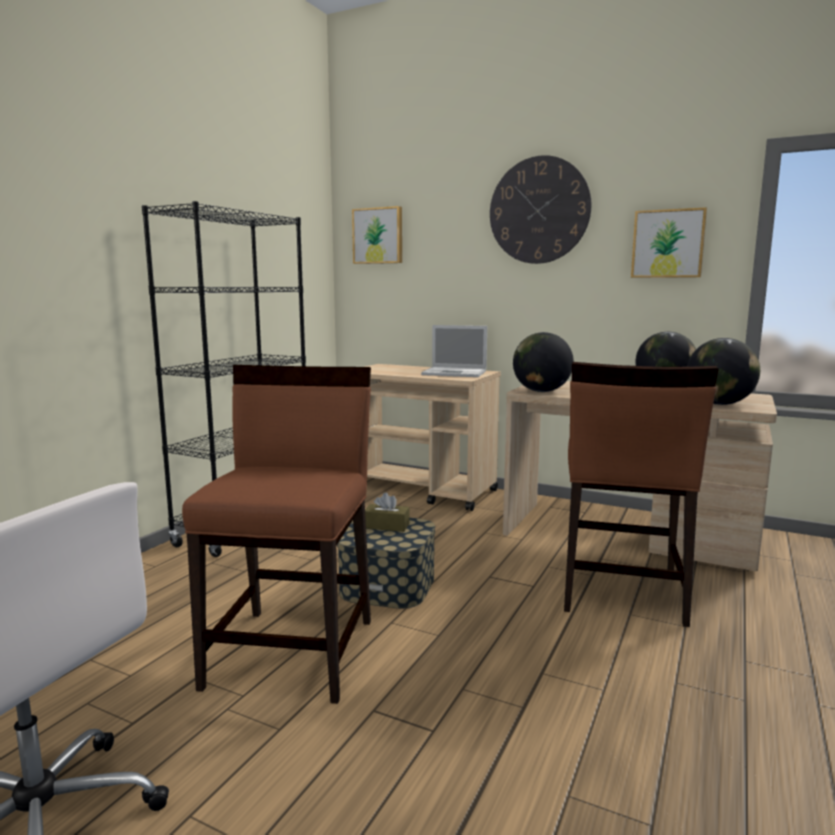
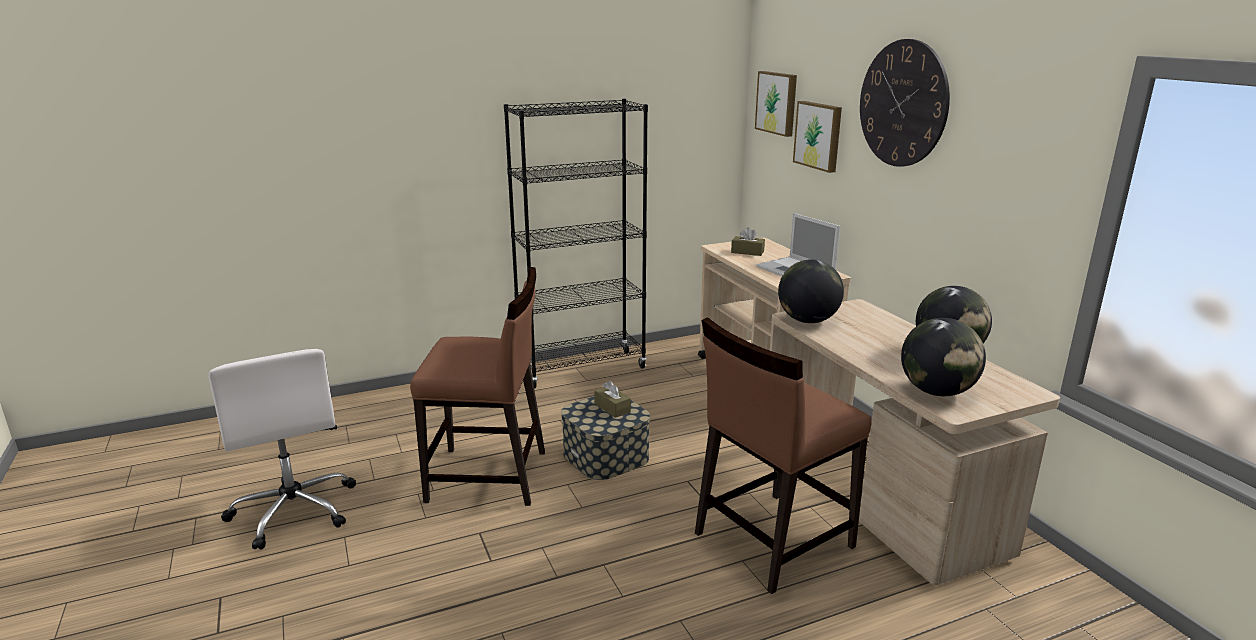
camera: 40 degrees right, 10 degrees up
brown chair [182,365,371,704] -> brown chair turned 45 degrees clockwise [410,267,545,506]
picture [631,207,707,278] -> picture moved to [793,101,842,173]
none -> brown tissue box [731,227,765,256]

